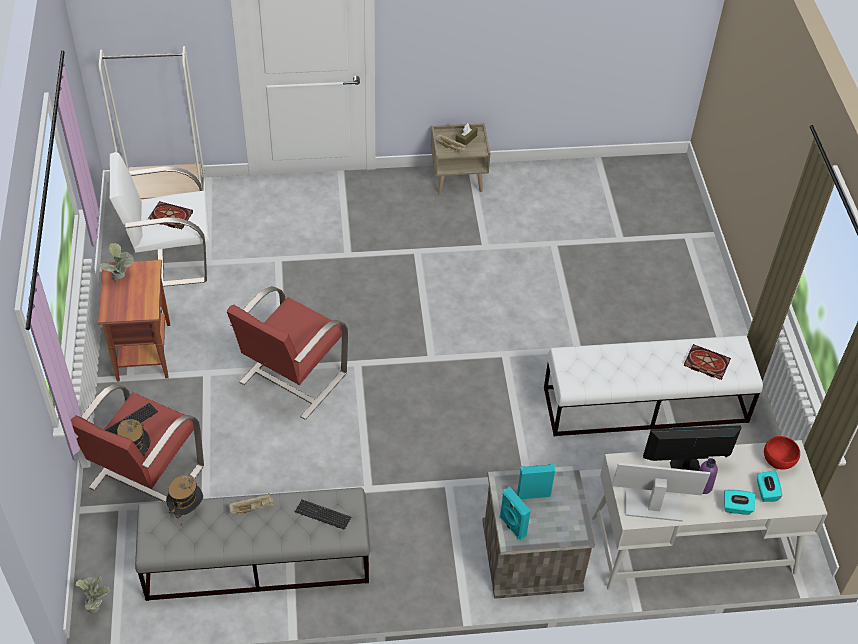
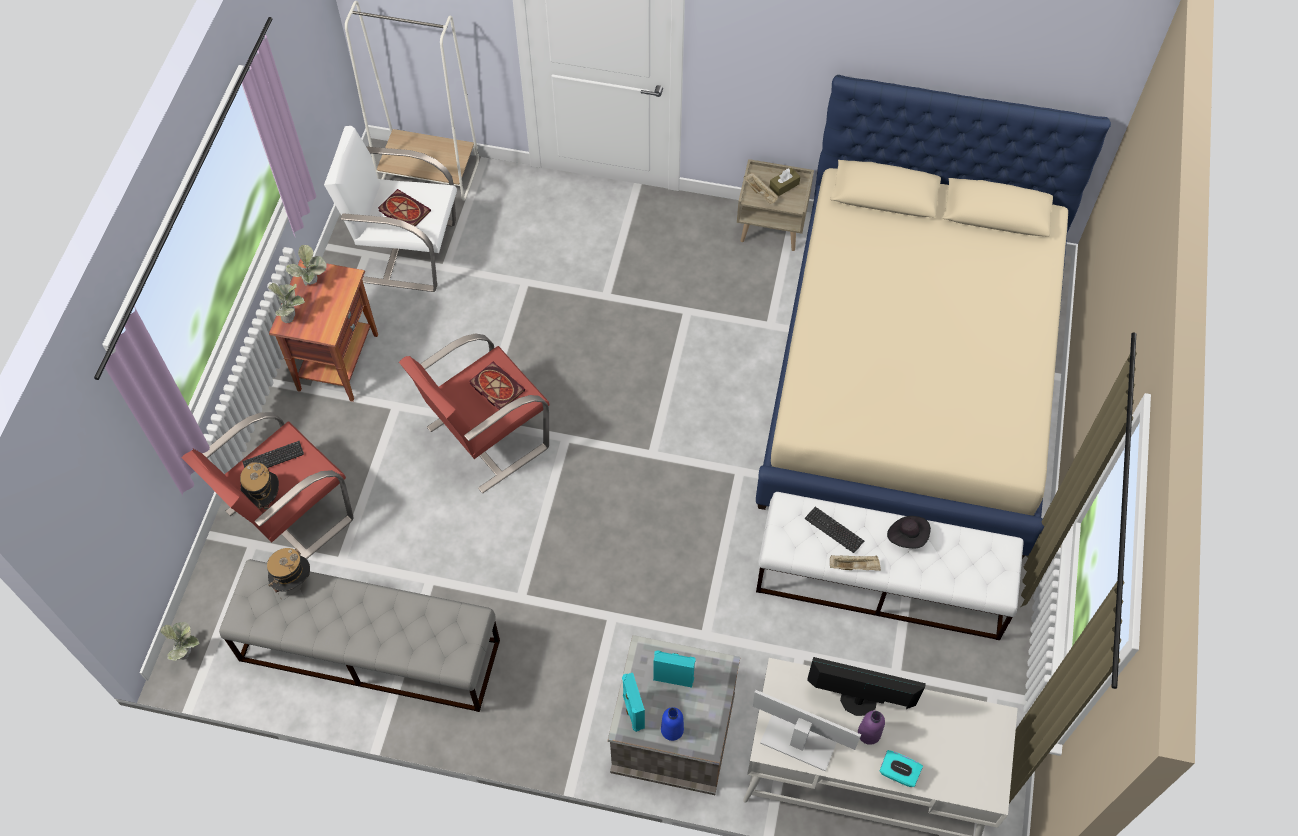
camera: 20 degrees right, 10 degrees up
beige tray [229,493,275,514] -> beige tray moved to [830,555,881,571]
keyboard [295,500,351,530] -> keyboard moved to [805,507,864,553]
book [684,344,731,380] -> book moved to [469,362,525,410]
turquoise tissue box [757,470,782,502] -> none
red bowl [764,436,800,470] -> none
none -> potted plant [269,283,305,323]
none -> blue bottle [661,707,684,741]
none -> beige bed [756,75,1111,559]
none -> black hat [887,516,931,548]

